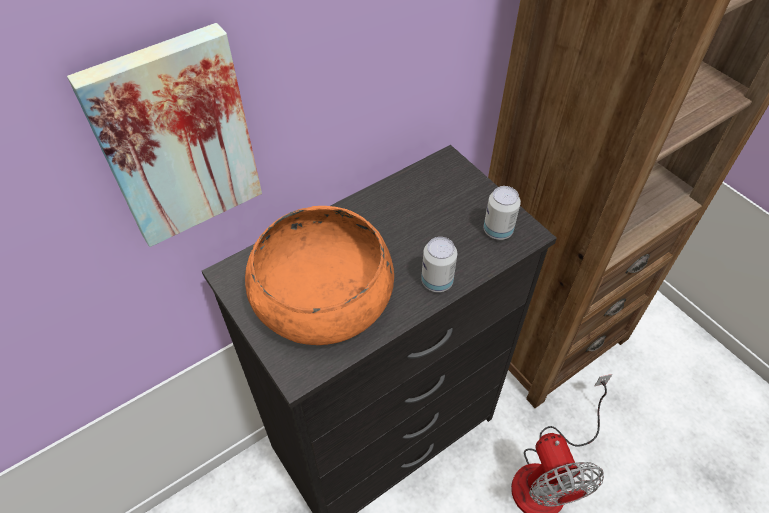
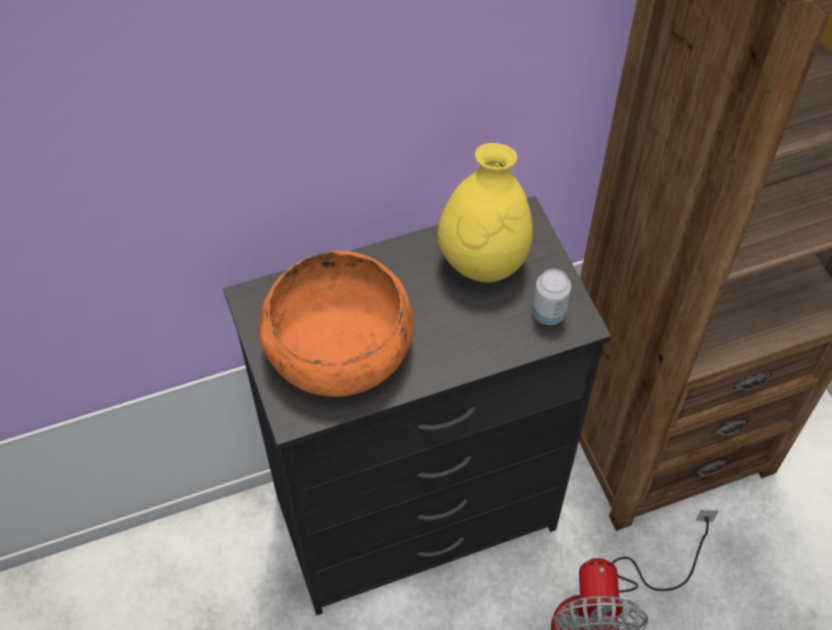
camera: 15 degrees right, 5 degrees up
picture [67,23,262,247] -> none
can [421,237,457,292] -> none
none -> yellow vase [437,143,533,283]

